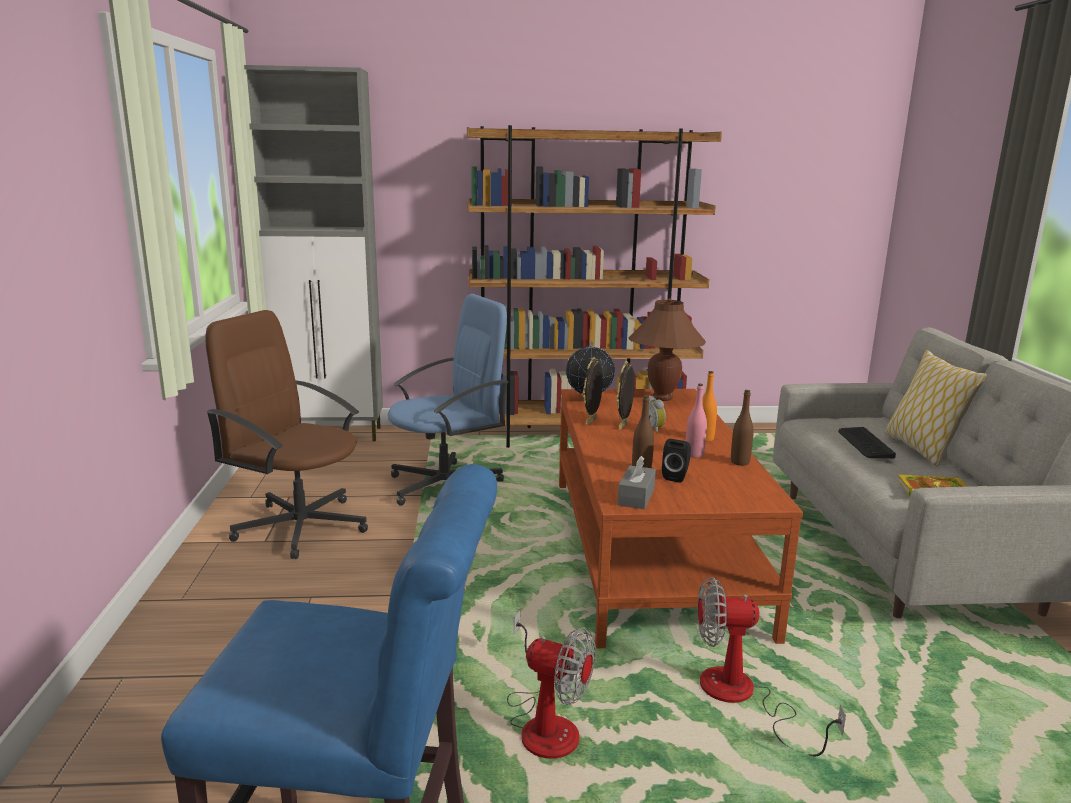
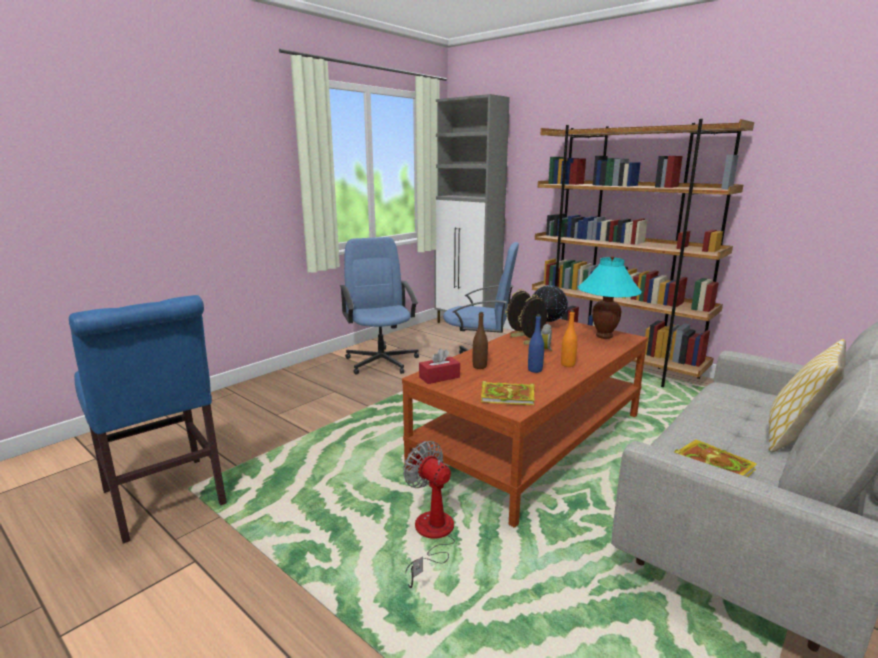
camera: 45 degrees right, 0 degrees up
brown office chair [205,310,368,559] -> blue office chair [340,237,419,374]
fan [507,611,596,759] -> none
grey tissue box [617,456,656,509] -> red tissue box [419,348,460,384]
brown table lamp [628,298,706,401] -> turquoise table lamp [578,256,642,339]
black speaker [662,439,691,483] -> none
pink bottle [686,383,707,458] -> blue bottle [528,314,544,373]
brown bottle [731,390,754,466] -> none
keyboard [838,427,896,458] -> none
none -> book [481,381,535,405]

